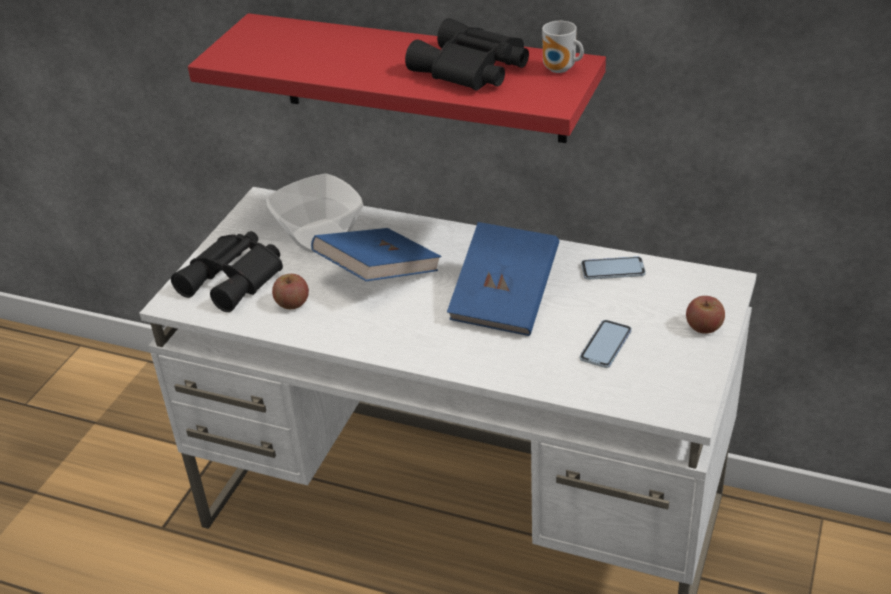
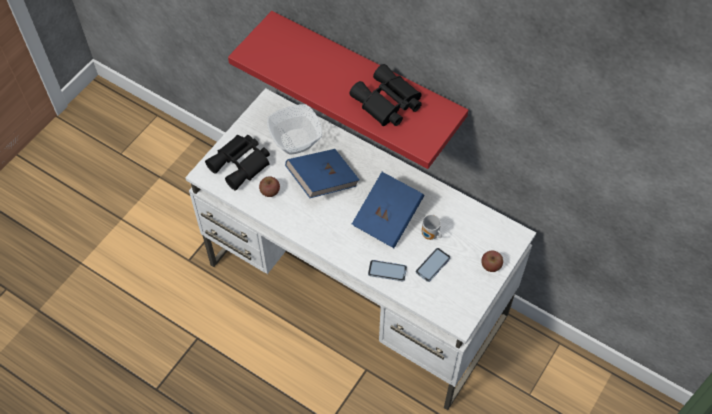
camera: 10 degrees right, 20 degrees up
mug [542,21,584,73] -> mug moved to [422,214,442,240]
phone [581,256,646,280] -> phone moved to [368,260,407,281]

